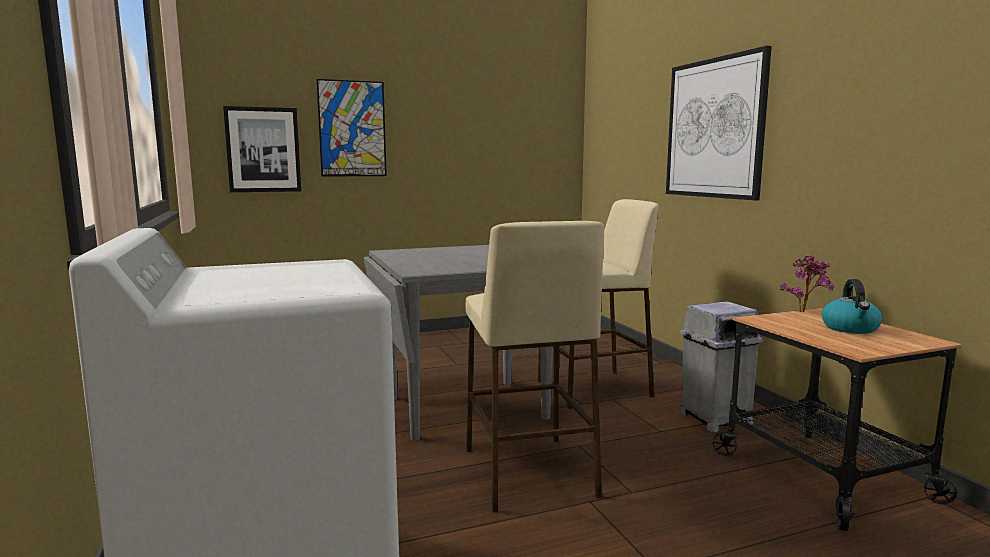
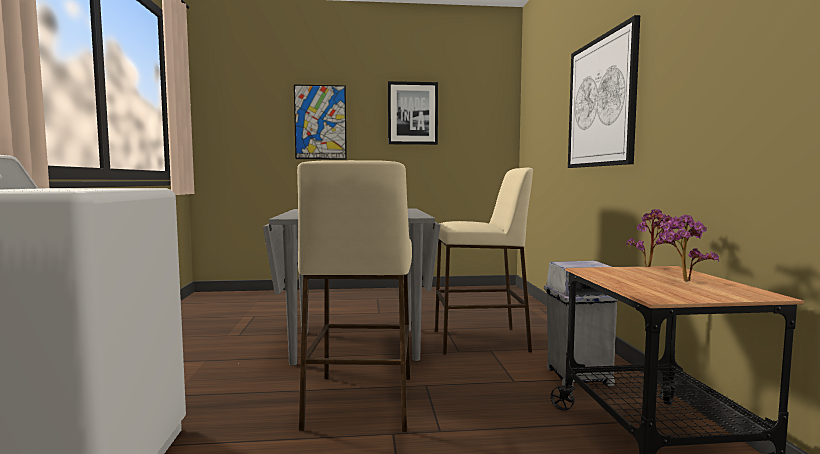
camera: 15 degrees right, 5 degrees down
picture [223,106,301,192] -> picture moved to [388,81,438,145]
kettle [822,279,882,334] -> potted plant [655,215,719,282]

